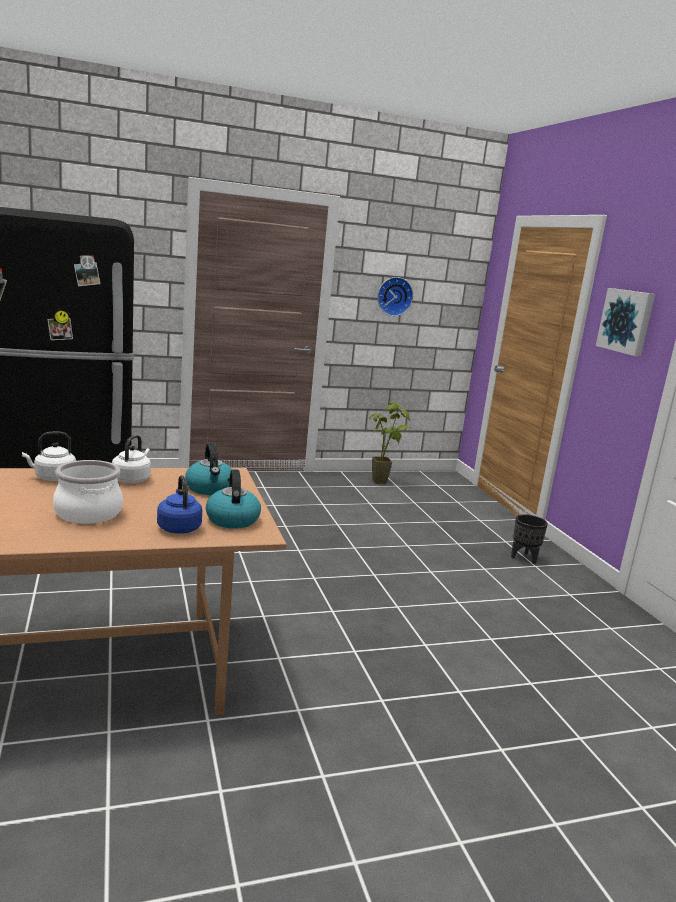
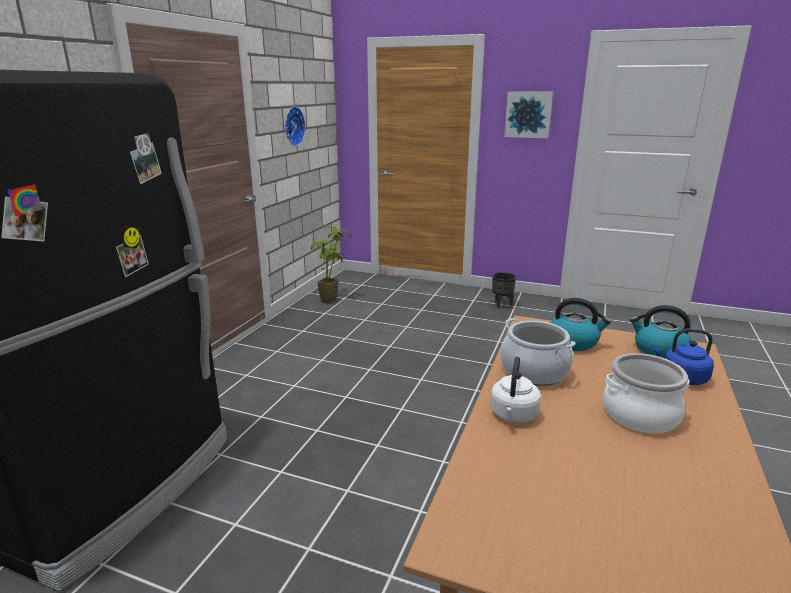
camera: 50 degrees left, 5 degrees up
white kettle [112,435,151,483] -> cooking pot [500,318,576,386]

